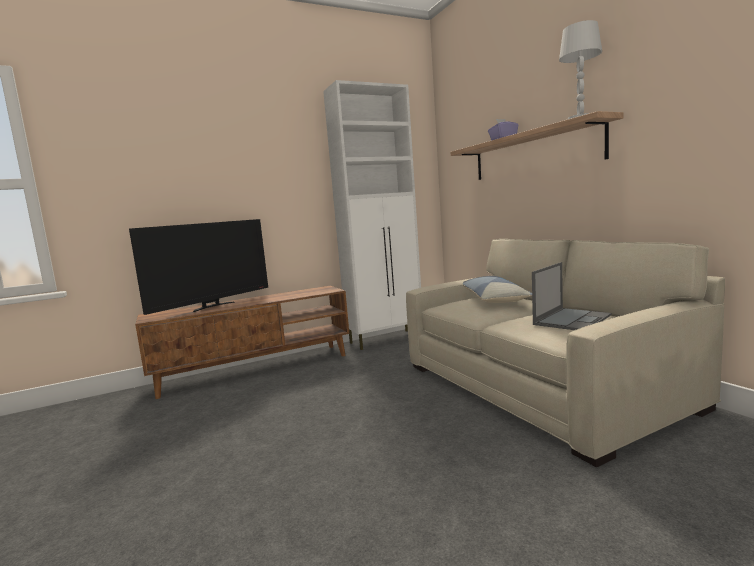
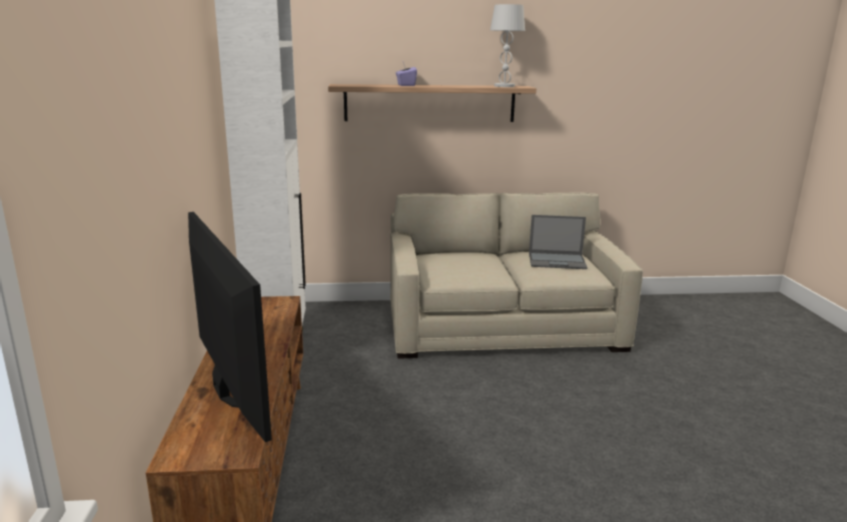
camera: 70 degrees left, 10 degrees up
pillow [463,276,532,303] -> none
laptop [532,262,612,330] -> laptop turned 120 degrees clockwise [529,215,587,269]

